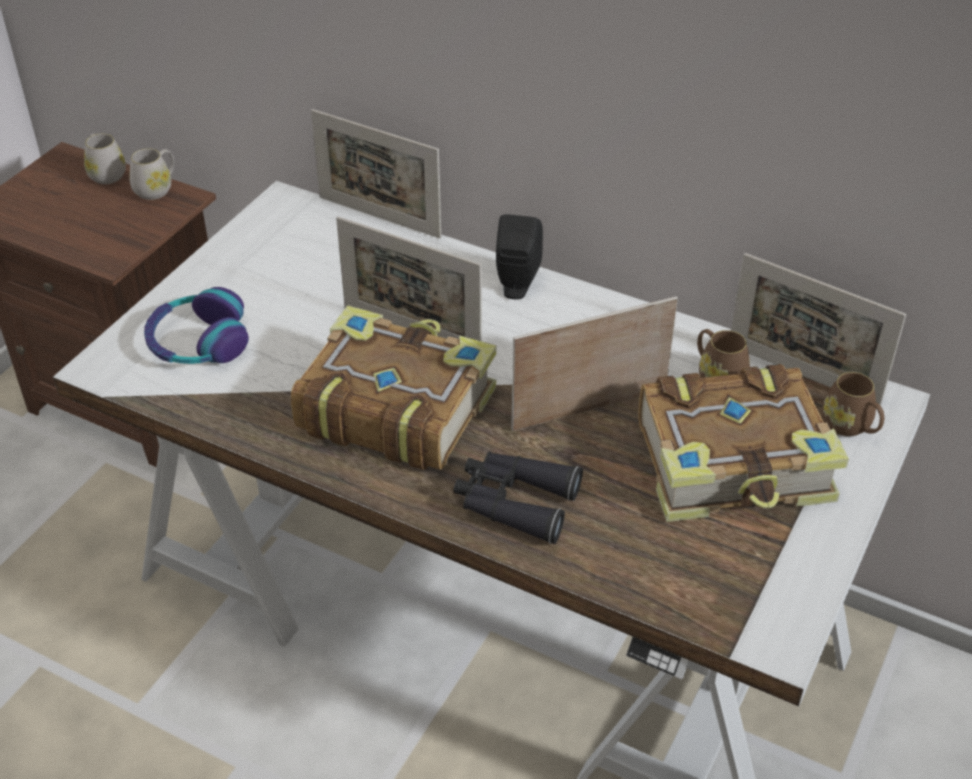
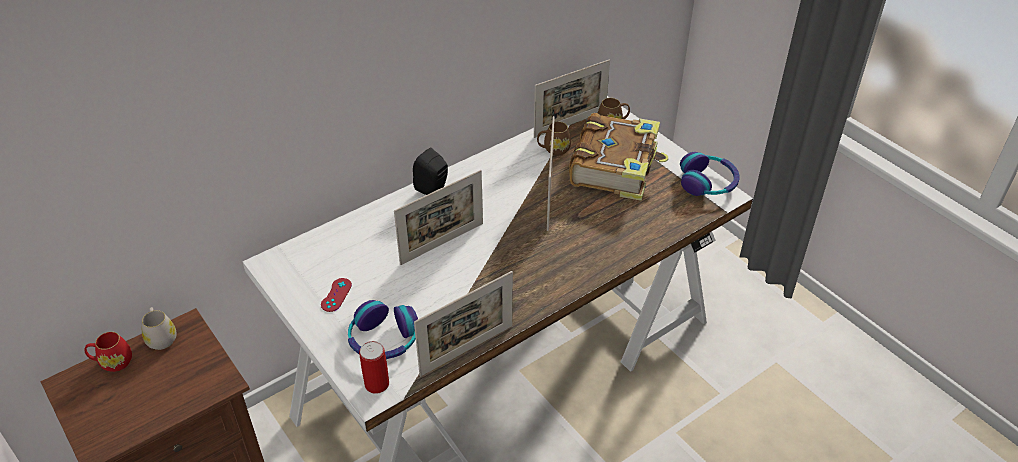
camera: 65 degrees left, 0 degrees up
white mug [84,134,126,184] -> red mug [85,332,132,372]
book [291,305,496,470] -> none
picture frame [311,109,441,238] -> picture frame moved to [414,271,513,376]
black binoculars [453,452,583,544] -> none
none -> red game controller [321,278,352,312]
none -> can [359,341,389,394]
none -> headphones [680,152,739,196]

